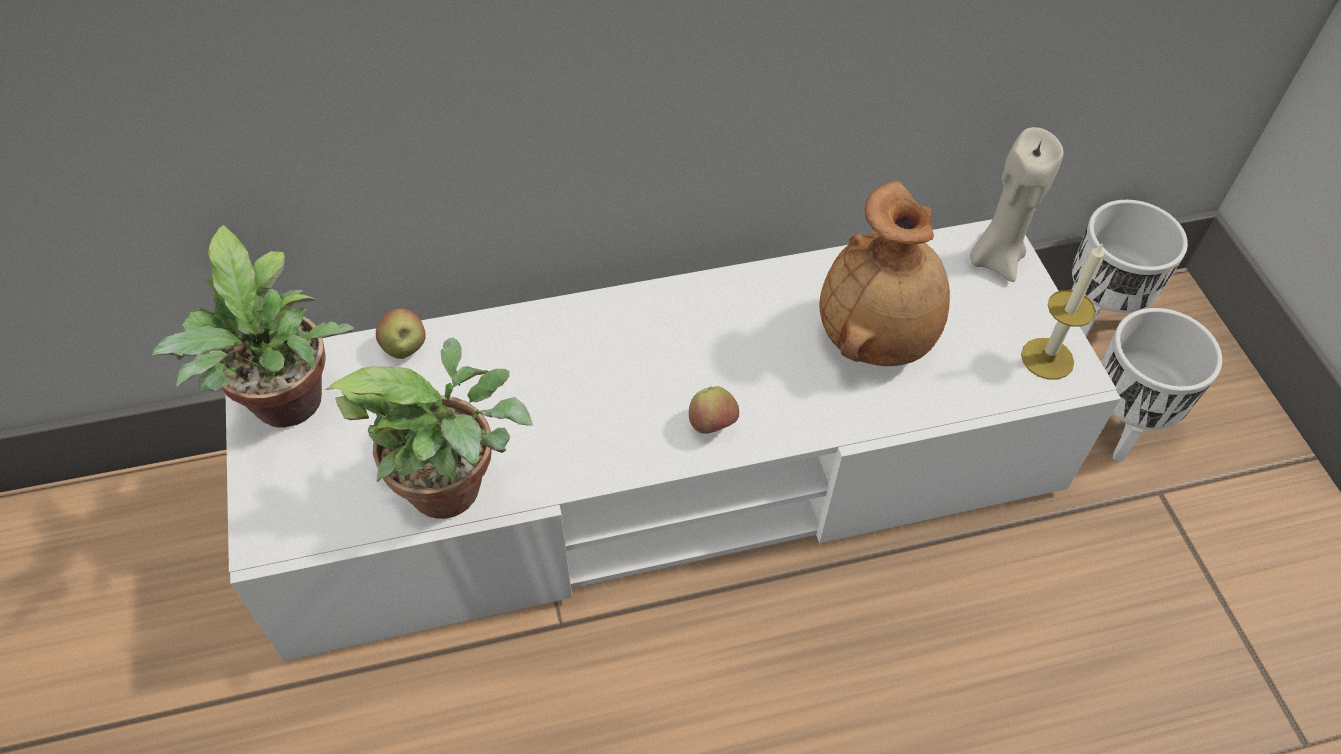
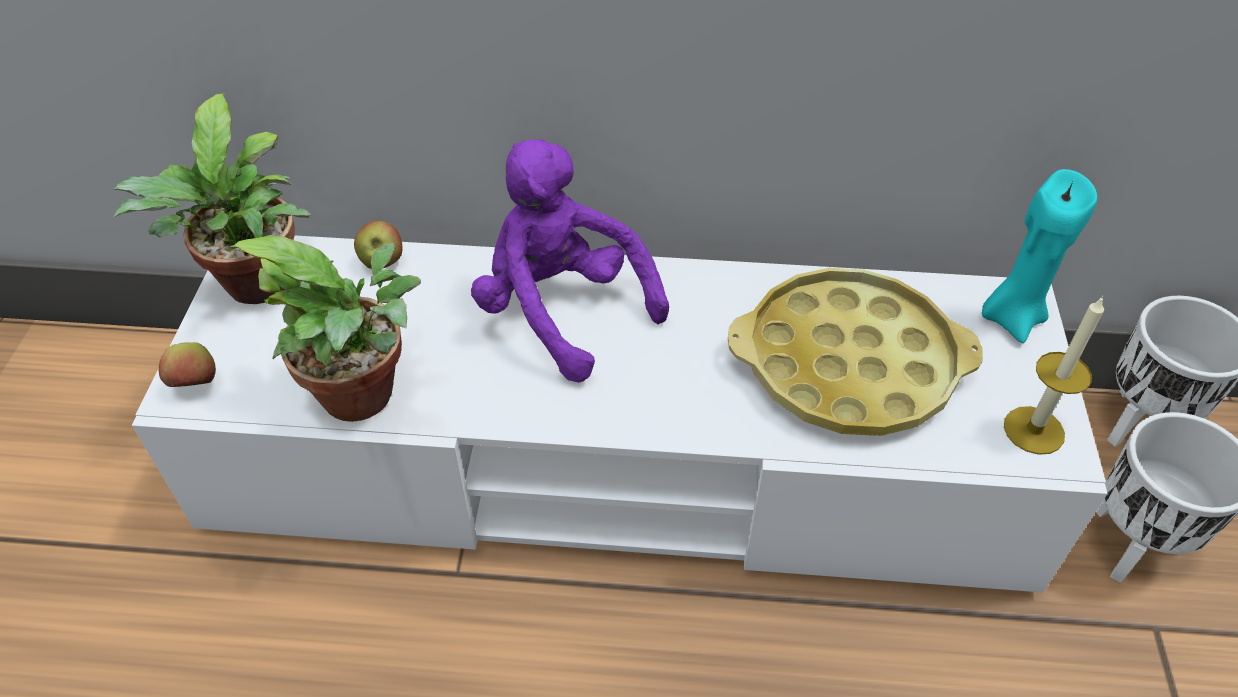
camera: 20 degrees right, 5 degrees down
apple [689,386,739,434] -> apple moved to [159,342,216,387]
brown vase [819,181,950,366] -> yellow tray [728,268,983,436]
beige candle [970,127,1063,282] -> turquoise candle [982,169,1097,343]
none -> purple plush toy [471,139,669,383]

